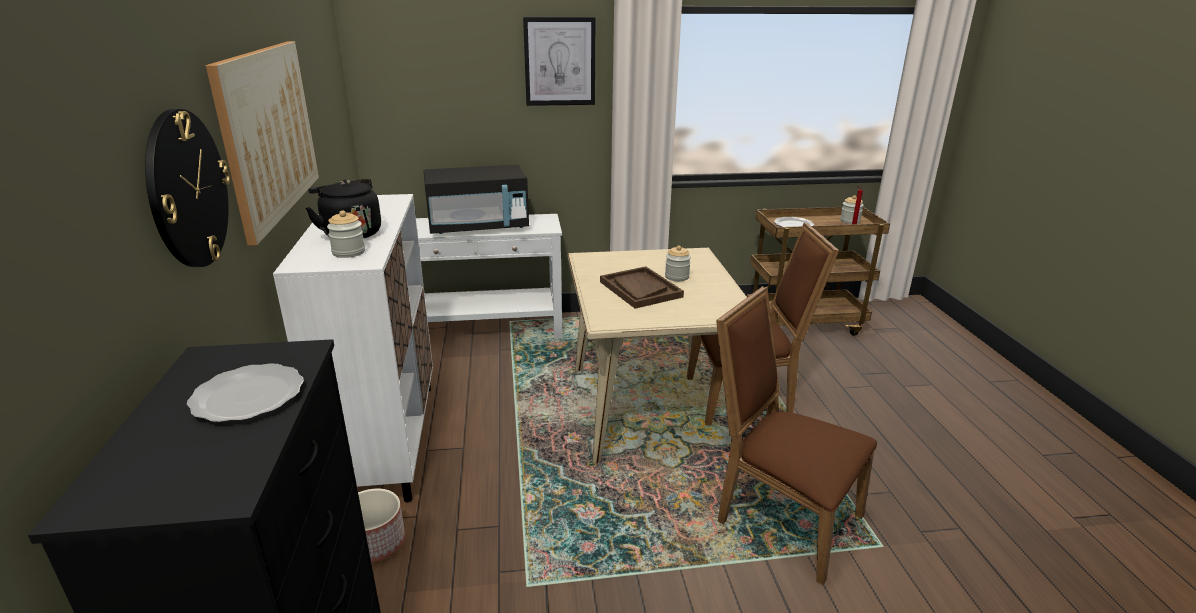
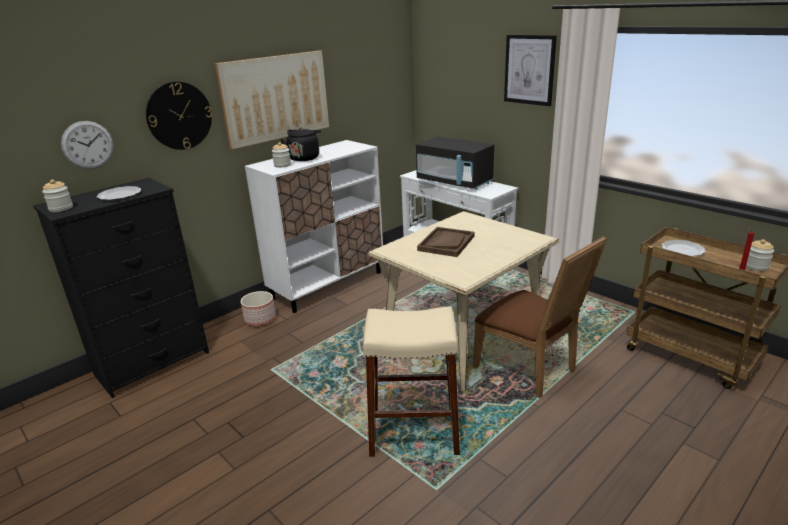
camera: 55 degrees right, 0 degrees up
jar [665,246,691,281] -> jar moved to [42,180,73,212]
brown chair [716,286,877,585] -> beige stool [363,306,460,457]
none -> wall clock [61,121,114,169]

